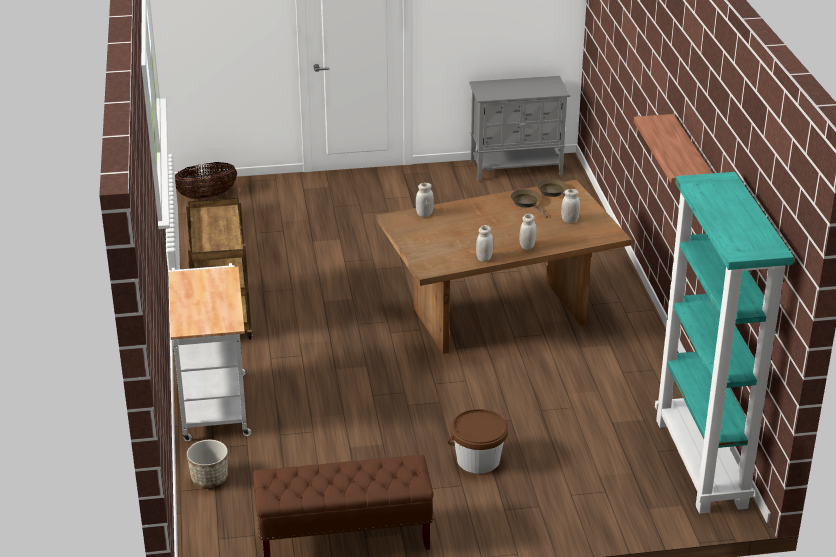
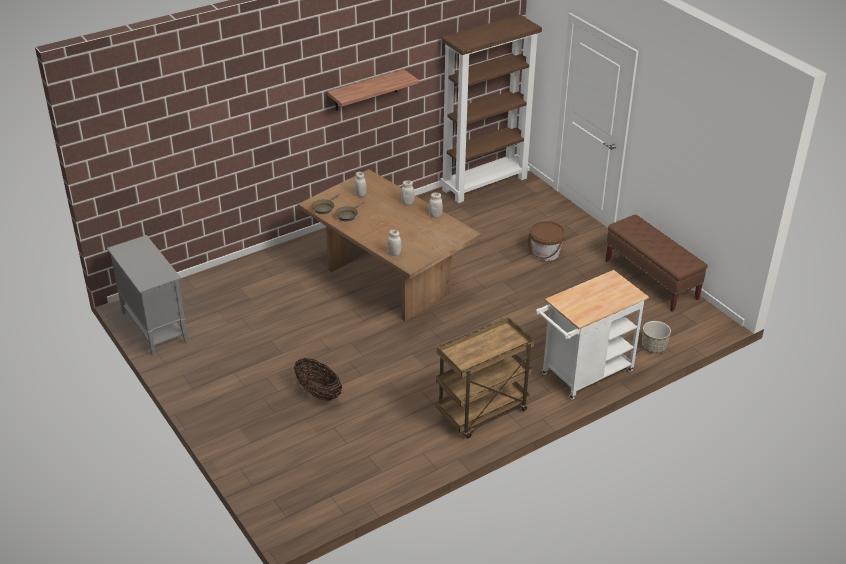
camera: 115 degrees left, 5 degrees up
basket [175,162,237,199] -> basket moved to [294,358,342,401]
turquoise bookcase [655,172,794,514] -> brown bookcase [440,15,542,203]

